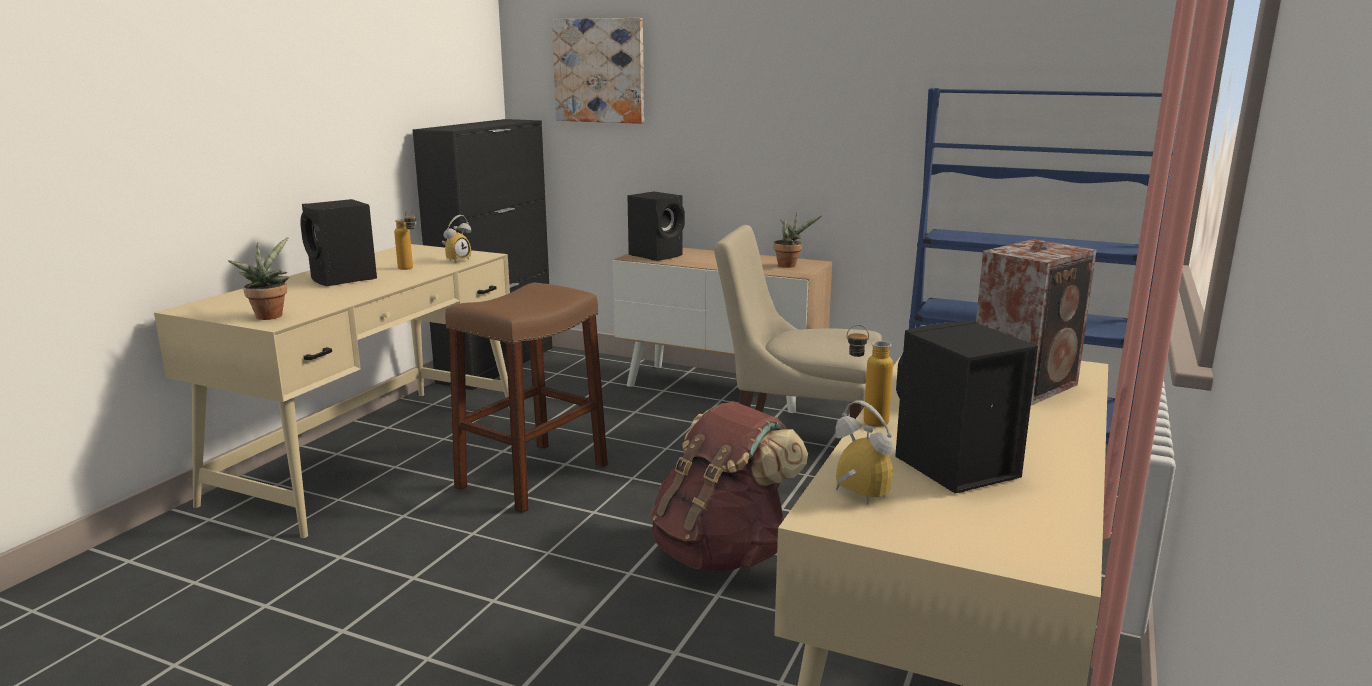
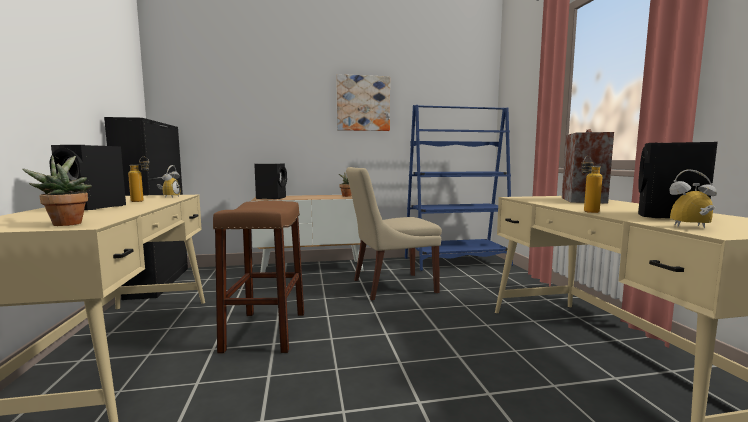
camera: 35 degrees left, 10 degrees down
picture [552,18,644,124] -> picture moved to [336,74,390,131]
brown backpack [650,401,808,572] -> none

